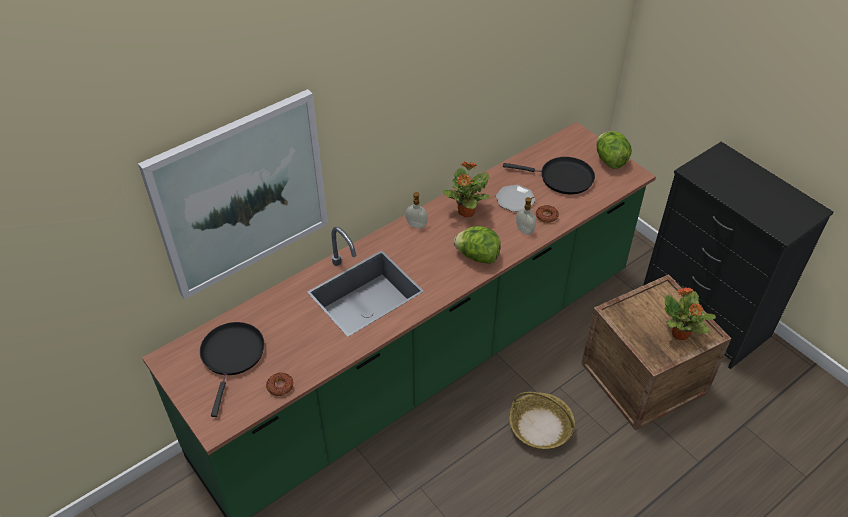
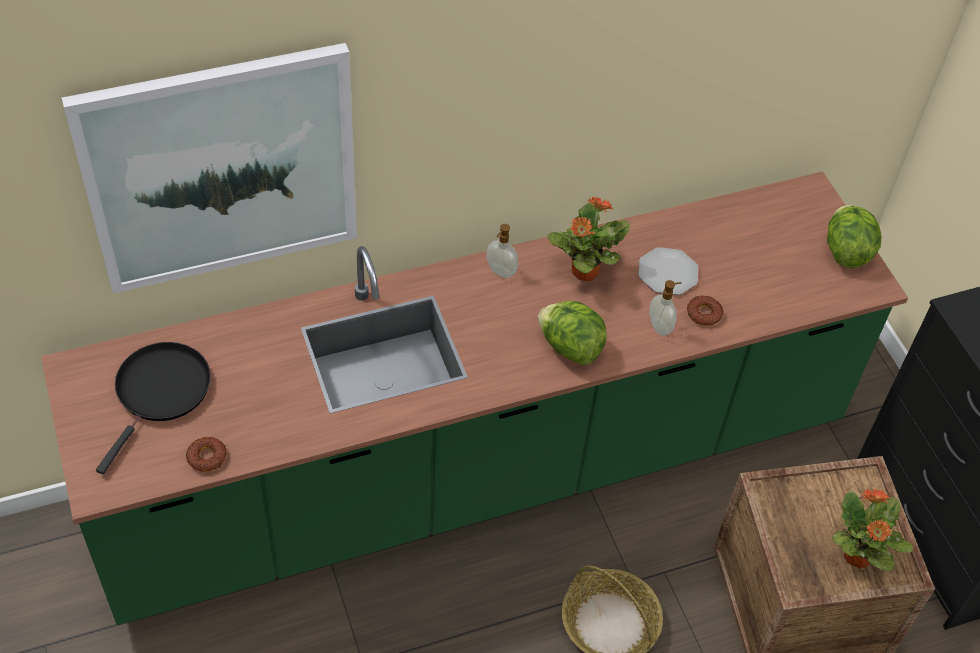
camera: 15 degrees right, 5 degrees up
black frying pan [503,157,595,194] -> none

